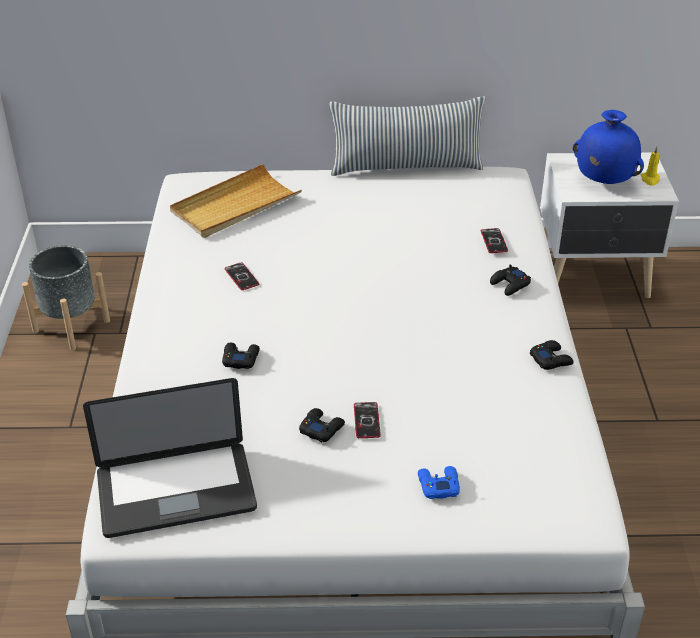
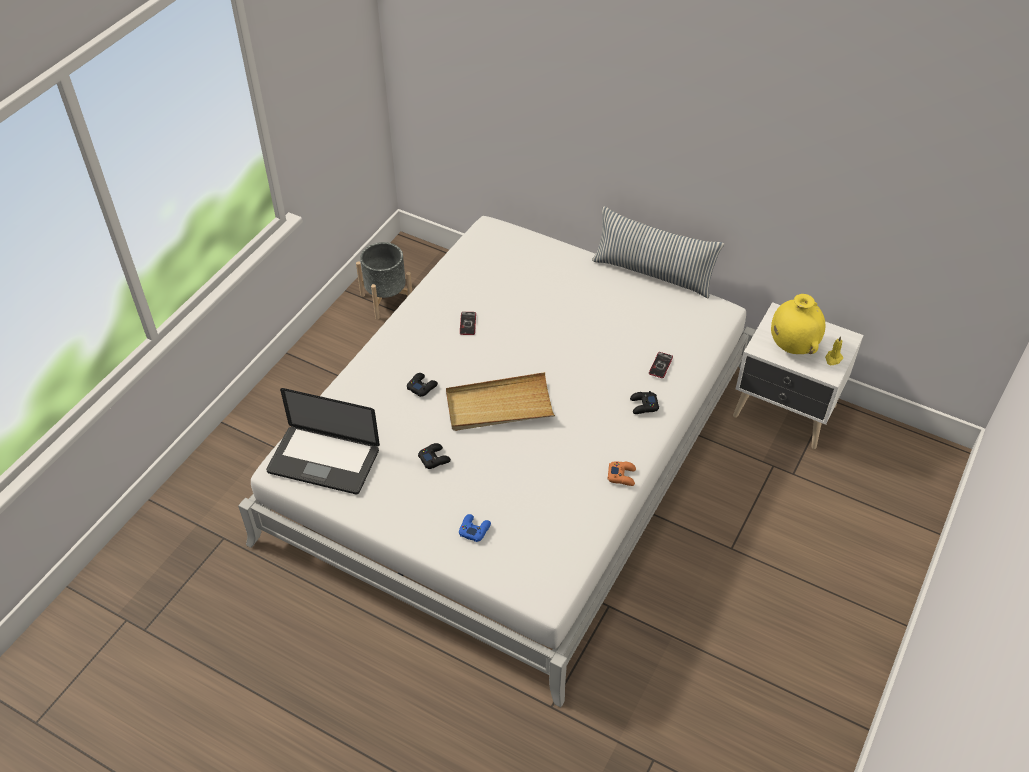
camera: 30 degrees right, 10 degrees up
beige tray [170,164,302,238] -> beige tray moved to [446,372,555,431]
phone [354,402,381,438] -> none
black game controller [530,340,574,370] -> orange game controller [607,462,636,486]
blue vase [573,110,644,184] -> yellow vase [771,294,825,354]

